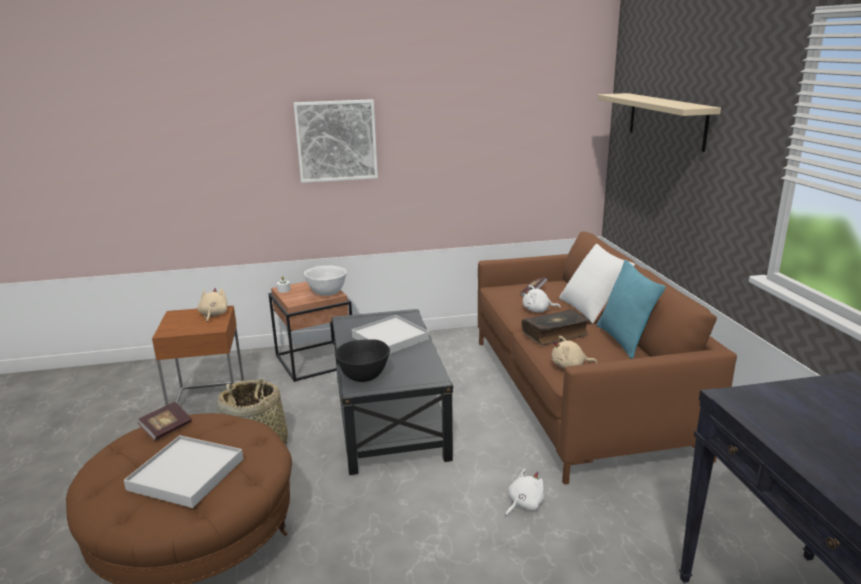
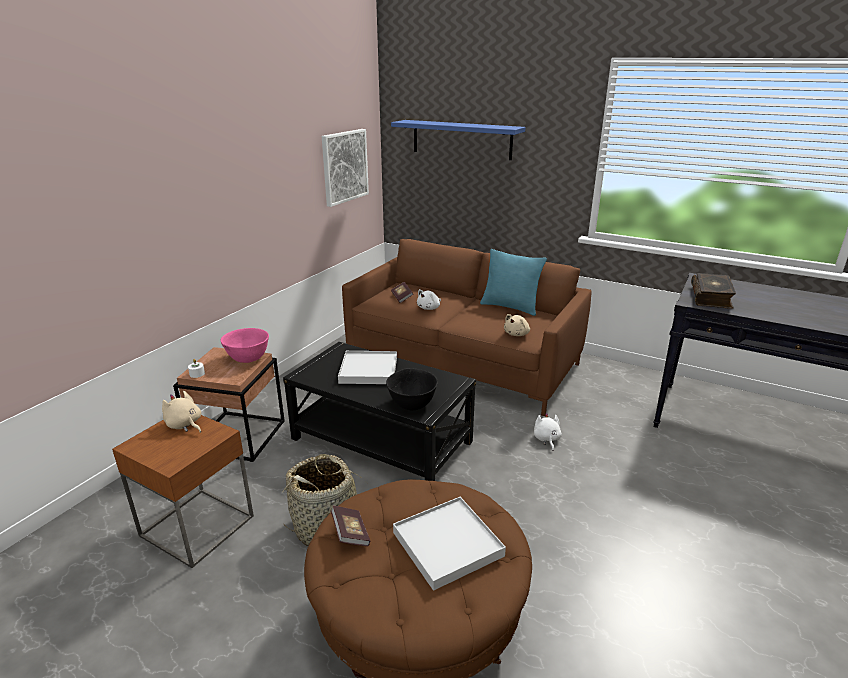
camera: 50 degrees left, 5 degrees up
picture [294,99,378,183] -> picture moved to [322,129,369,207]
white bowl [304,265,347,296] -> pink bowl [220,328,269,363]
book [521,309,590,345] -> book moved to [691,273,736,309]
white pillow [559,244,635,324] -> none
beige shelf [598,93,721,152] -> blue shelf [391,120,526,160]

